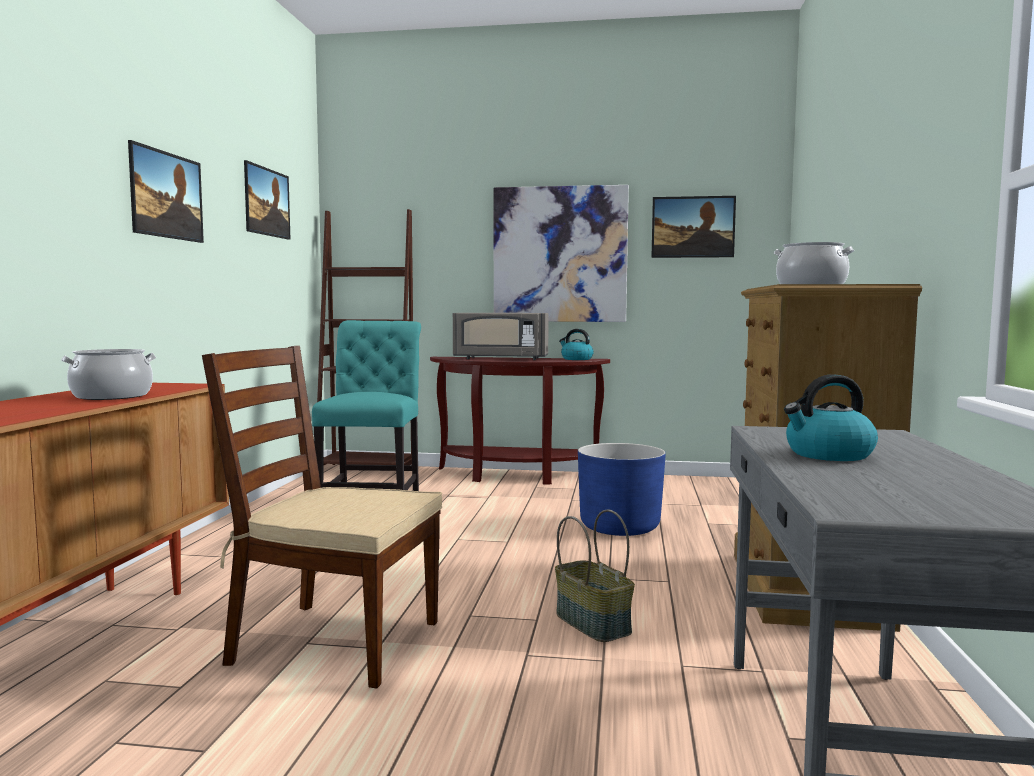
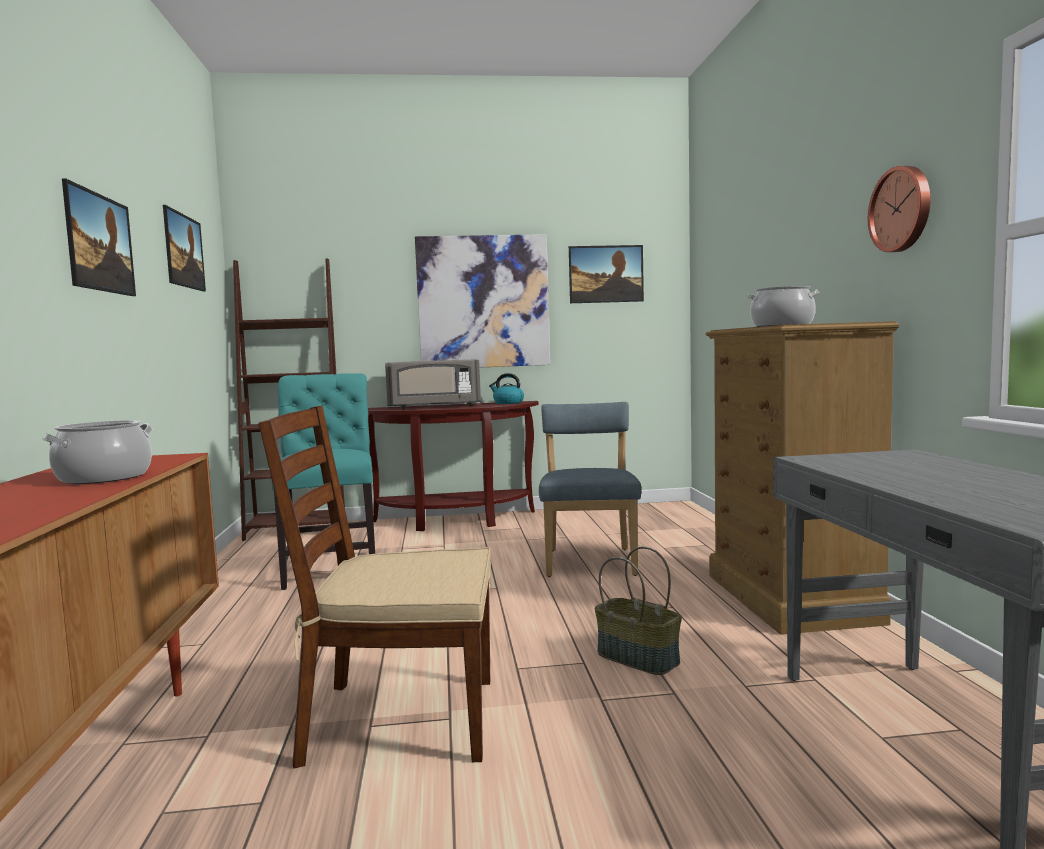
camera: 15 degrees left, 0 degrees up
blue planter [578,443,666,536] -> blue chair [539,402,641,577]
kettle [784,374,878,461] -> none
none -> wall clock [868,166,930,252]

